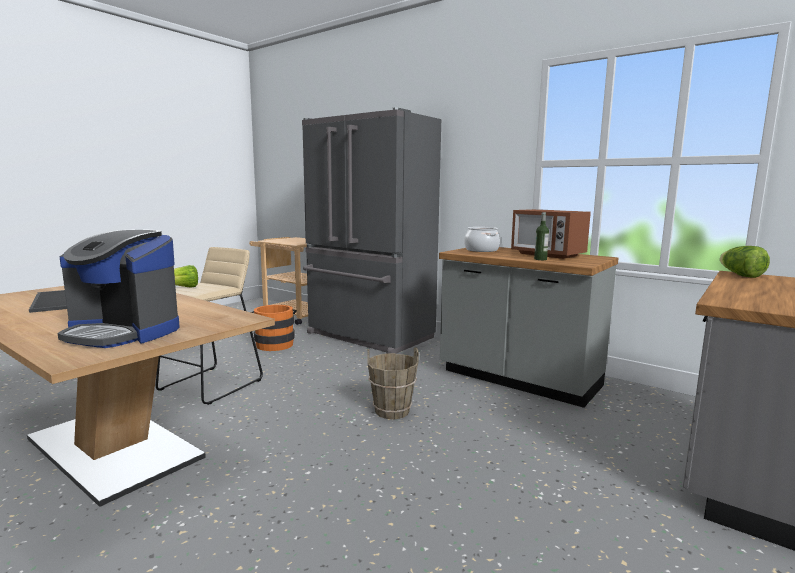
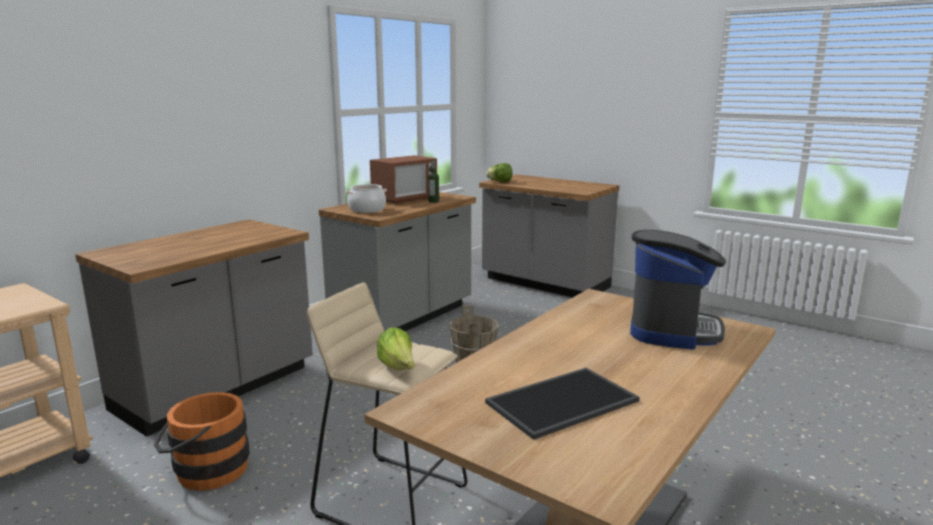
camera: 90 degrees left, 5 degrees up
grey fridge [302,108,441,354] -> grey counter [75,219,313,437]

